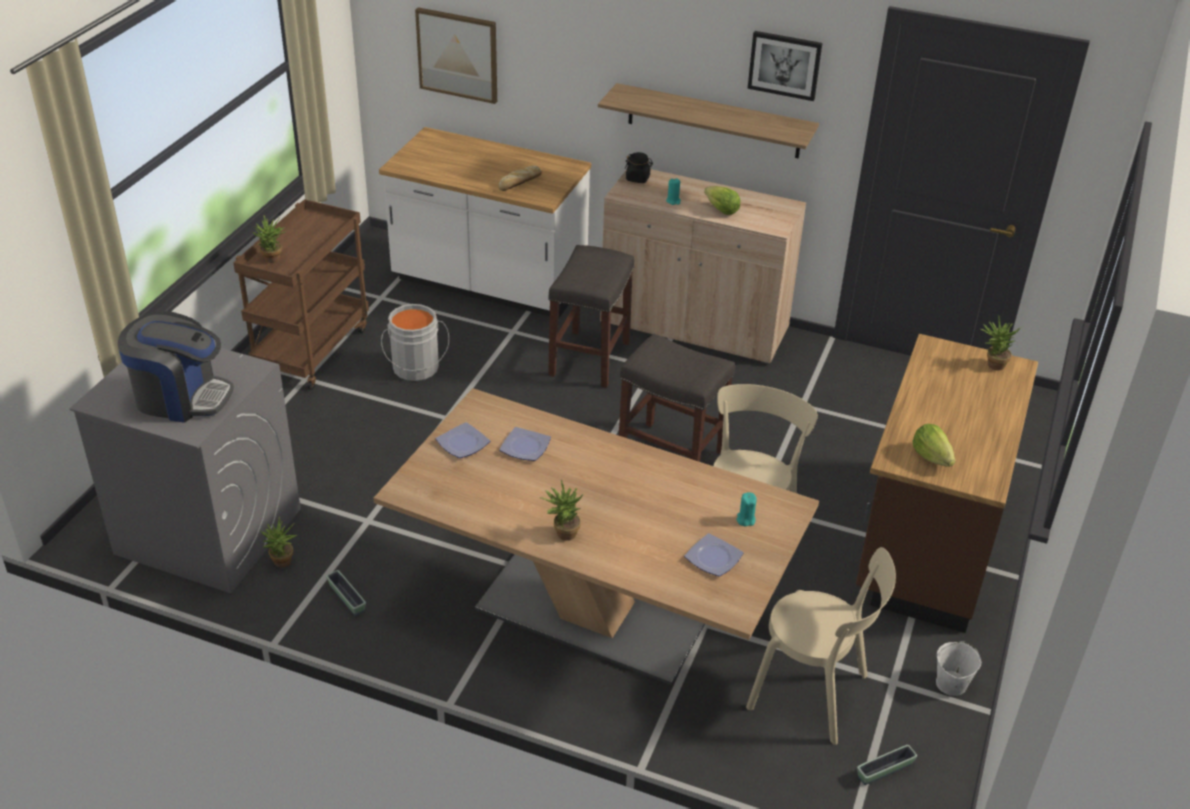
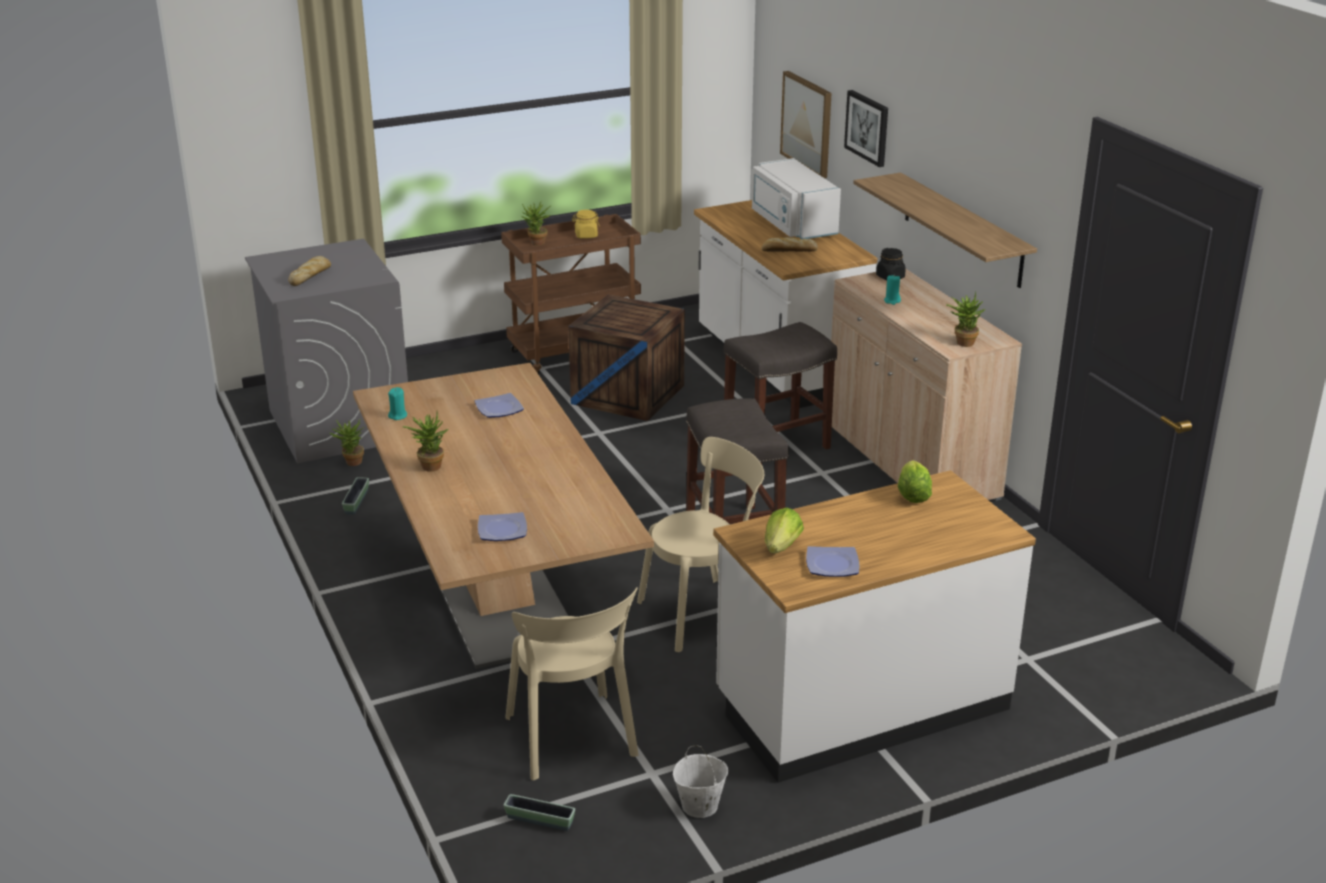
camera: 45 degrees right, 10 degrees down
coffee machine [118,311,234,423] -> bread [288,256,331,286]
grey bucket [381,304,449,381] -> crate [568,294,685,421]
plate [436,422,490,458] -> plate moved to [806,546,860,577]
lettuce [704,186,740,215] -> lettuce moved to [898,460,932,503]
turquoise candle [737,492,757,526] -> turquoise candle moved to [388,387,407,420]
picture [748,31,822,101] -> picture moved to [844,90,888,167]
brown counter [856,334,1038,633] -> white counter [713,470,1036,783]
potted plant [981,316,1020,370] -> potted plant moved to [946,292,985,347]
none -> yellow jar [572,210,600,239]
none -> white microwave [752,158,841,239]

